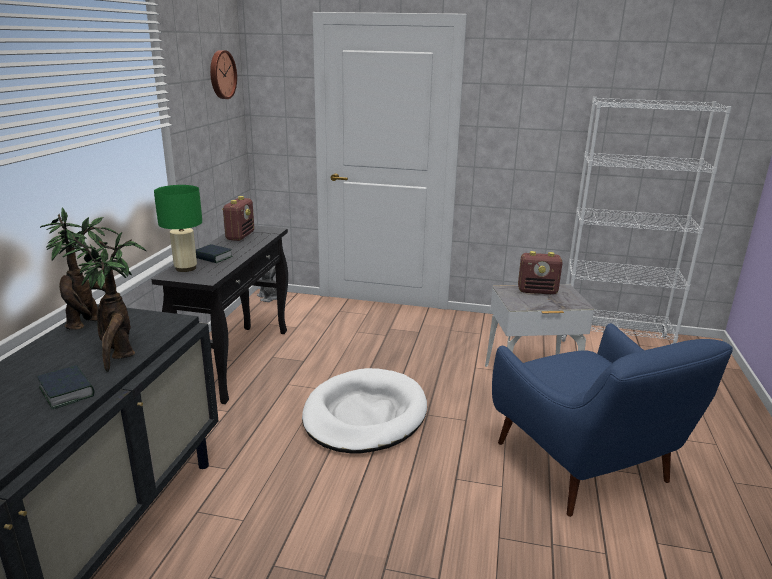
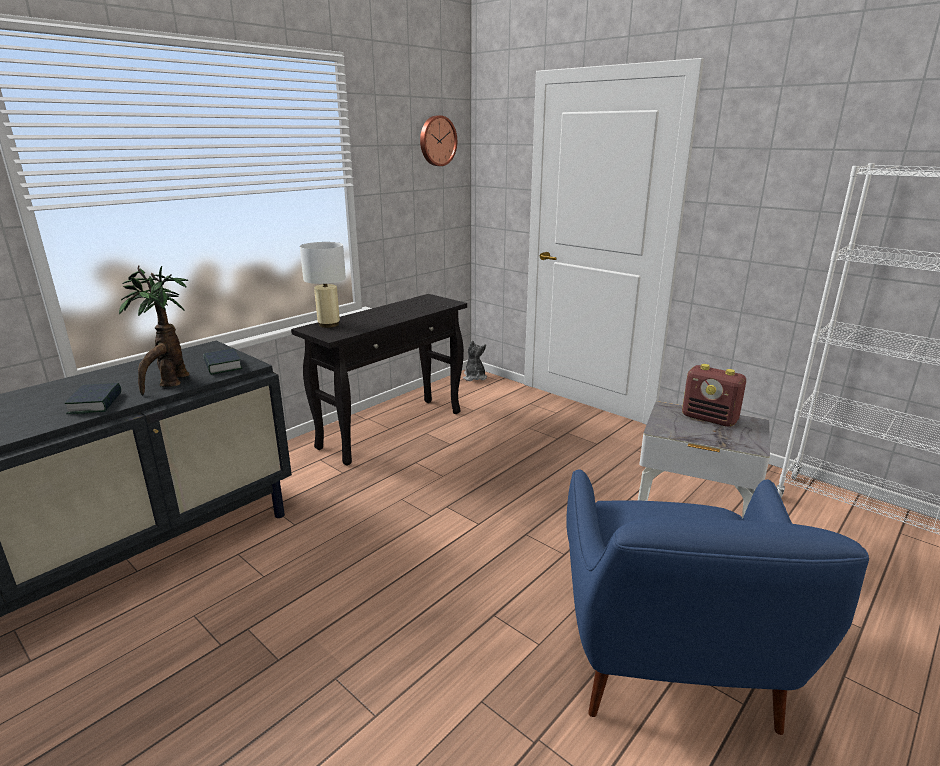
camera: 30 degrees right, 0 degrees up
potted plant [40,207,118,330] -> none
green table lamp [154,185,202,272] -> white table lamp [300,242,346,328]
book [196,244,233,263] -> book moved to [203,348,242,375]
radio [222,196,254,241] -> none
white dog bed [302,368,427,453] -> none

